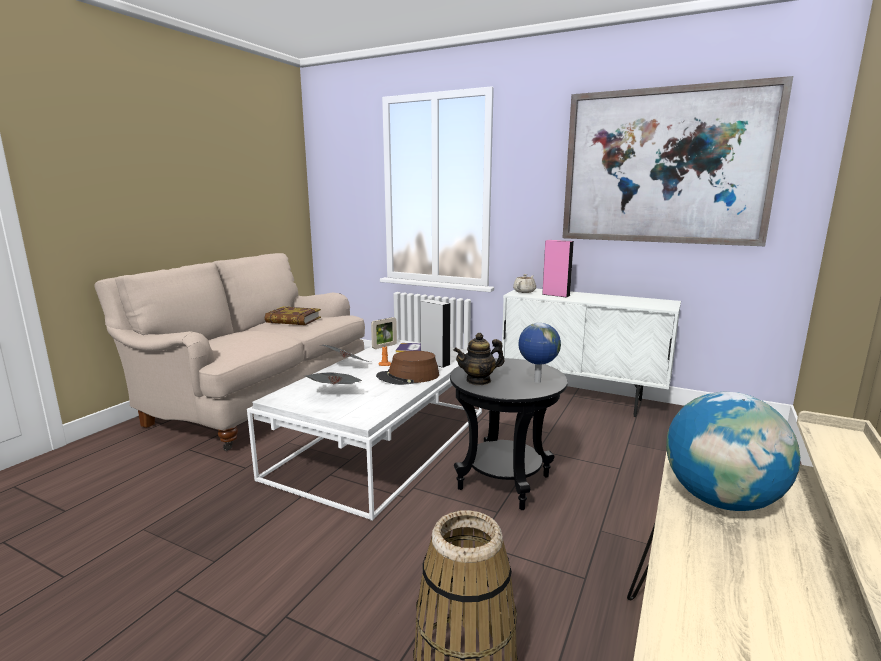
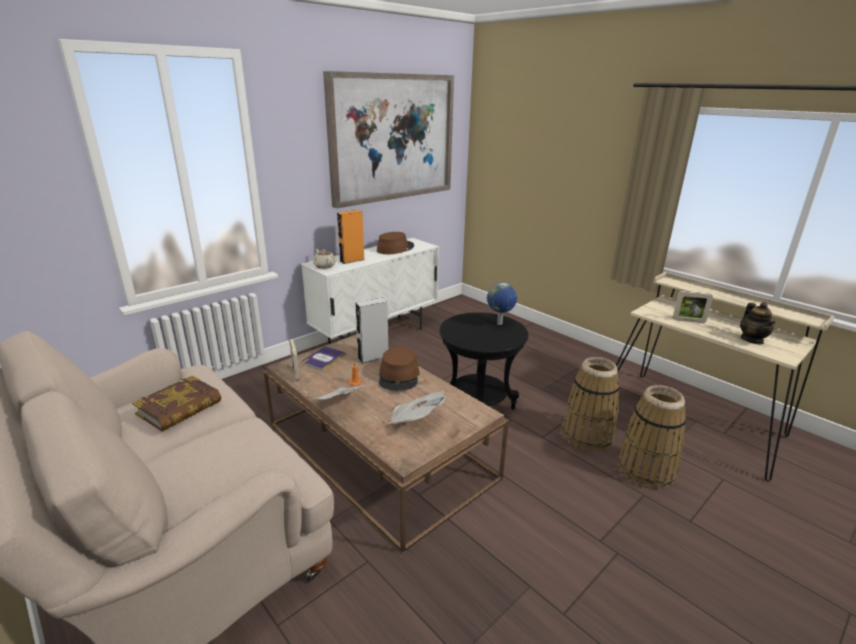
camera: 70 degrees left, 10 degrees up
white coffee table [247,339,482,521] -> brown coffee table [263,334,509,553]
teapot [454,333,504,385] -> teapot moved to [740,302,775,344]
pink speaker [542,240,574,298] -> orange speaker [337,210,364,264]
globe [666,391,800,511] -> picture frame [673,291,713,323]
none -> brown hat [377,232,414,254]
none -> basket [561,357,619,452]

